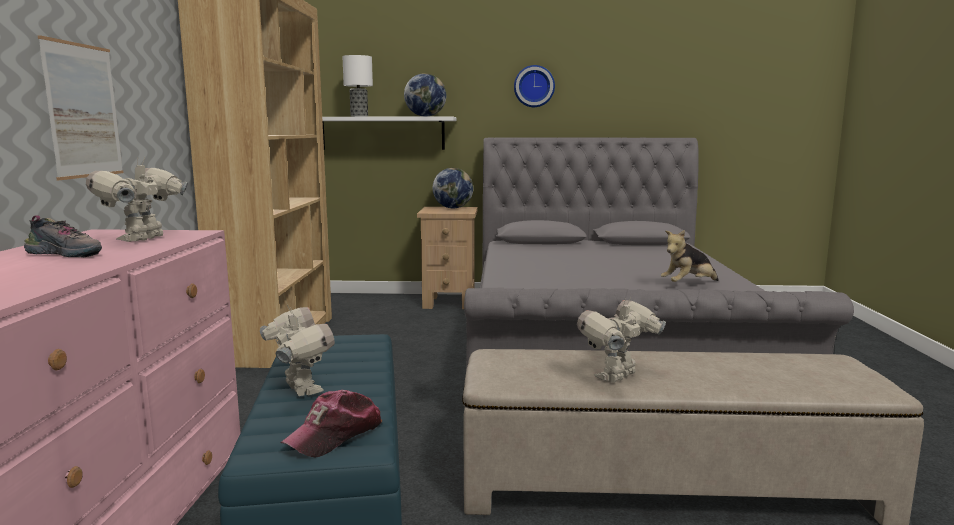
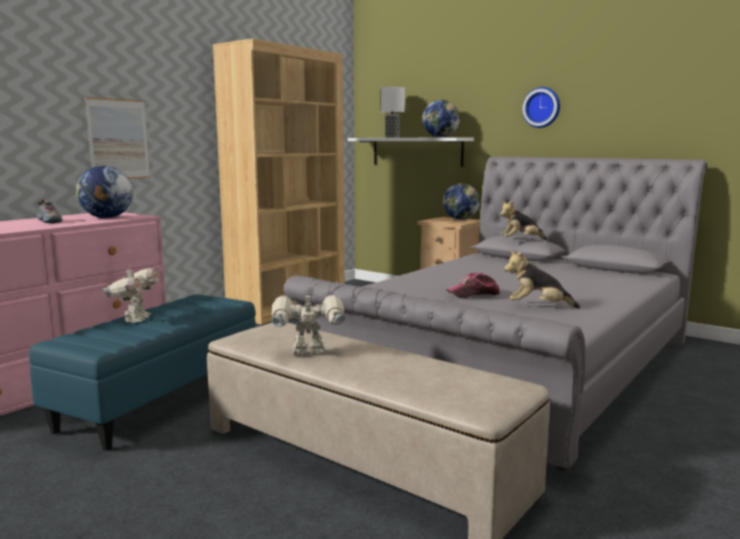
camera: 35 degrees right, 0 degrees up
toy robot [86,157,188,242] -> globe [75,166,133,218]
cap [280,390,382,458] -> cap moved to [446,273,500,298]
none -> plush toy [500,200,547,240]

